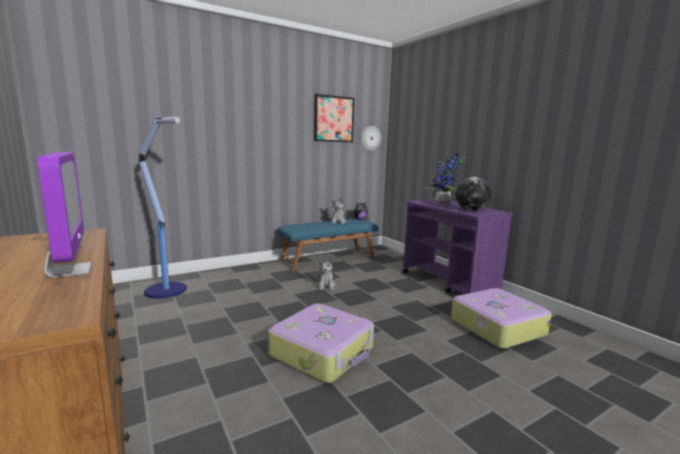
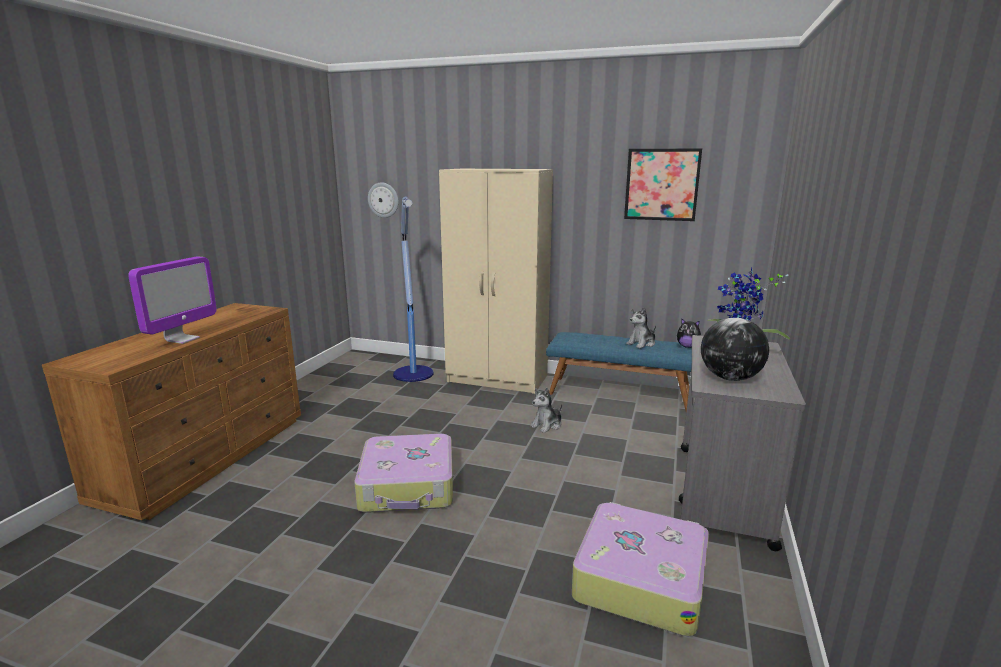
camera: 50 degrees right, 5 degrees up
wall clock [362,126,381,151] -> wall clock moved to [368,182,398,218]
purple cart [402,199,513,294] -> grey cart [679,335,806,551]
none -> beige wardrobe [439,169,553,394]

